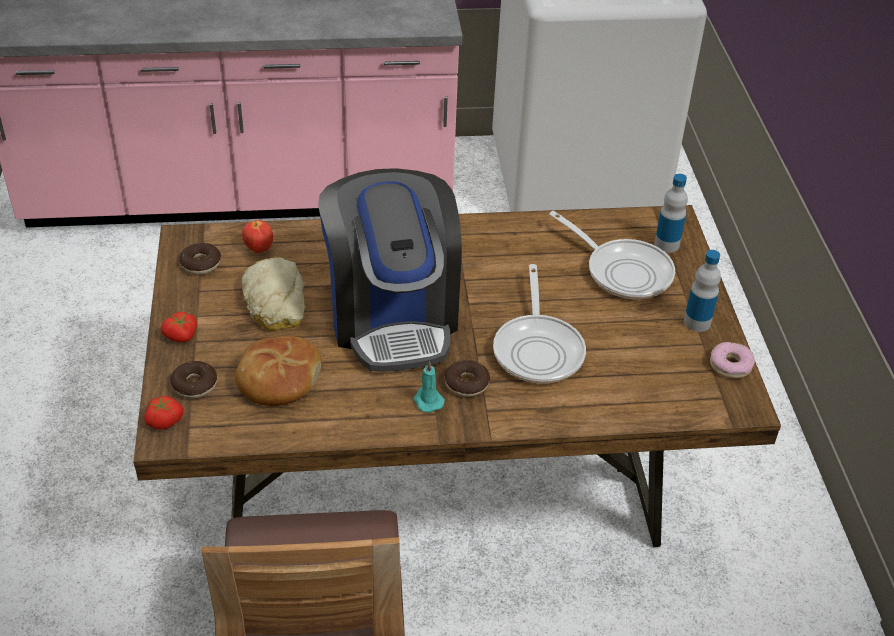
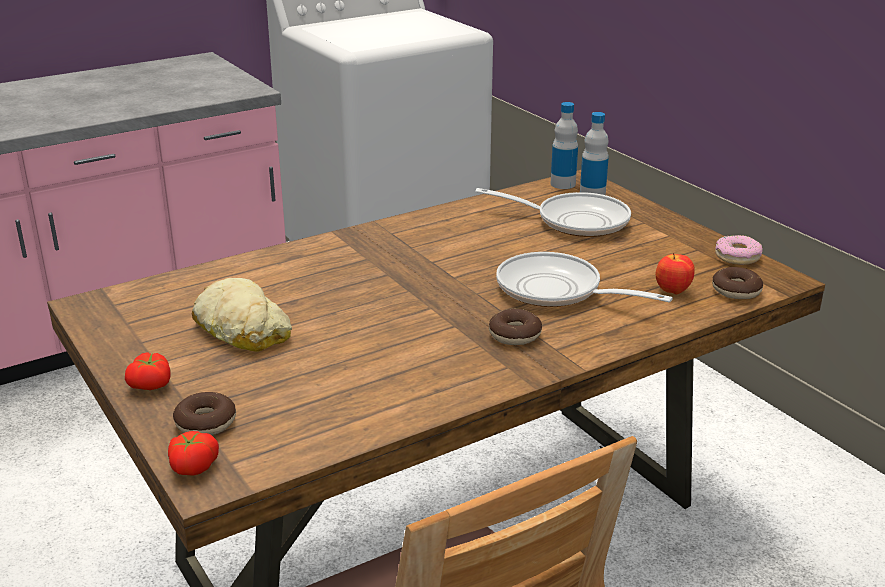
camera: 25 degrees left, 15 degrees down
donut [179,243,221,275] -> donut moved to [712,267,763,299]
bread [235,336,321,406] -> none
apple [242,220,273,253] -> apple moved to [655,253,695,294]
coffee machine [318,168,462,372] -> none
turquoise candle [414,361,445,413] -> none
frying pan [493,264,586,384] -> frying pan turned 150 degrees clockwise [496,252,673,307]
bottle [684,250,721,332] -> bottle moved to [551,102,578,189]

